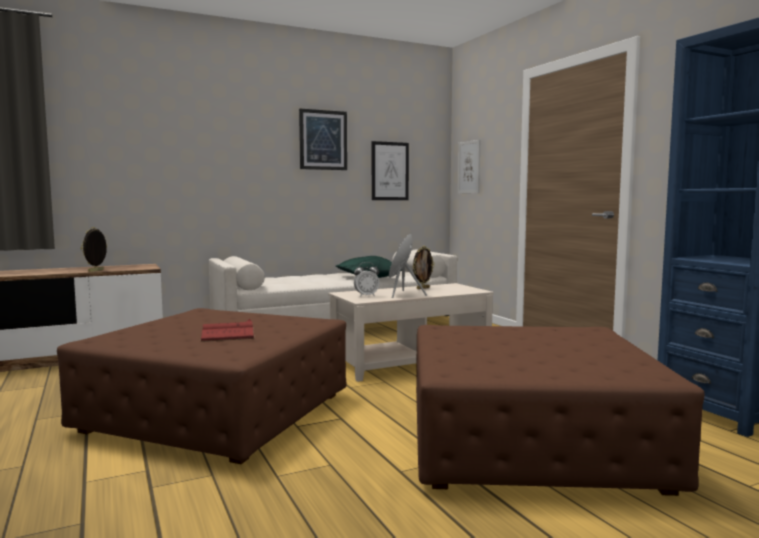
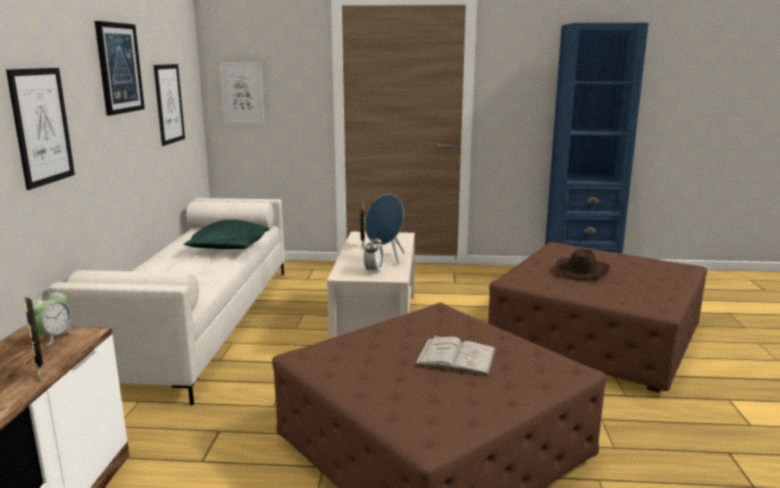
camera: 60 degrees left, 10 degrees up
red book [200,319,255,342] -> white book [413,336,497,377]
none -> picture [6,68,75,190]
none -> alarm clock [32,289,75,346]
none -> brown hat [556,249,610,280]

